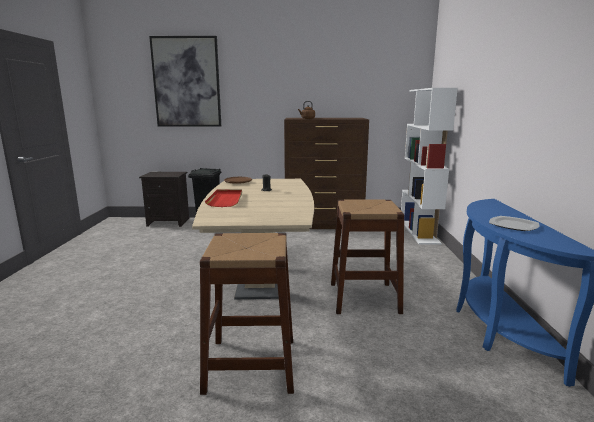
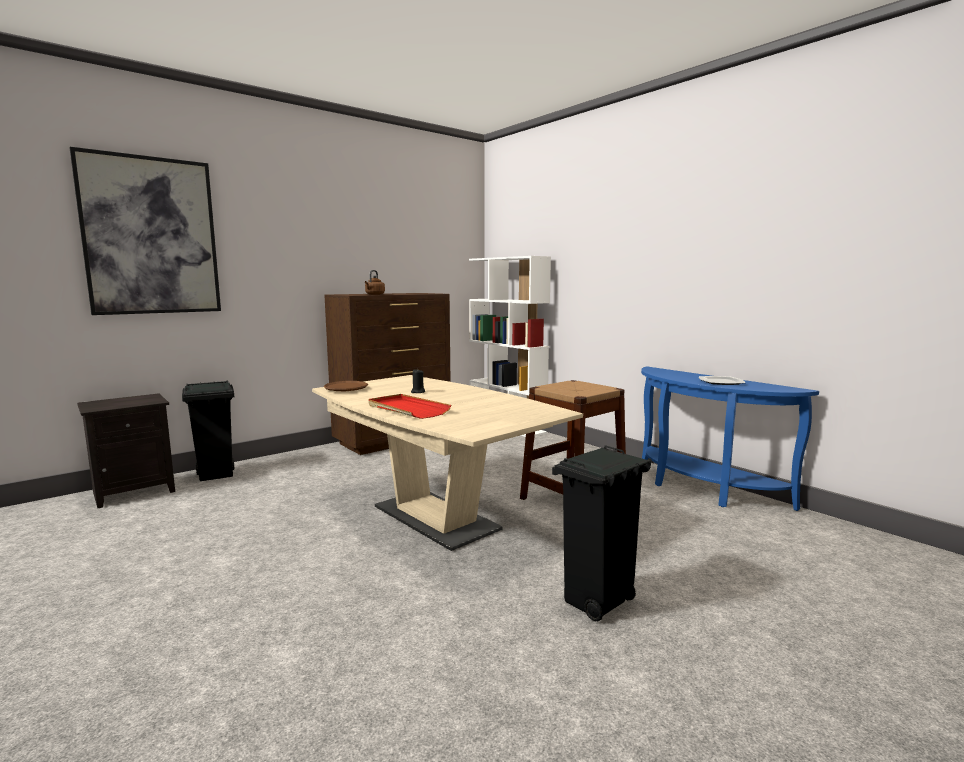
camera: 40 degrees left, 5 degrees down
brown stool [200,233,294,395] -> black trash can [552,445,652,622]

